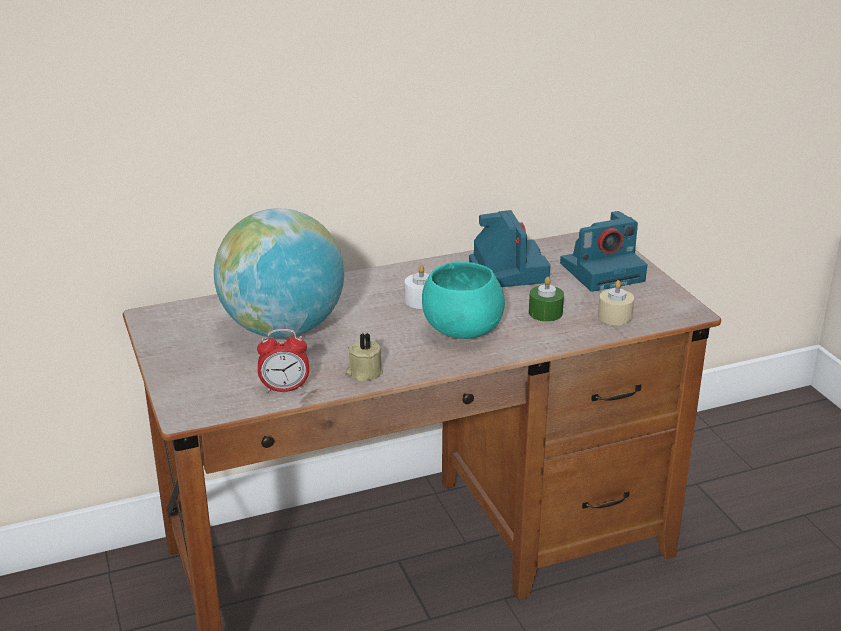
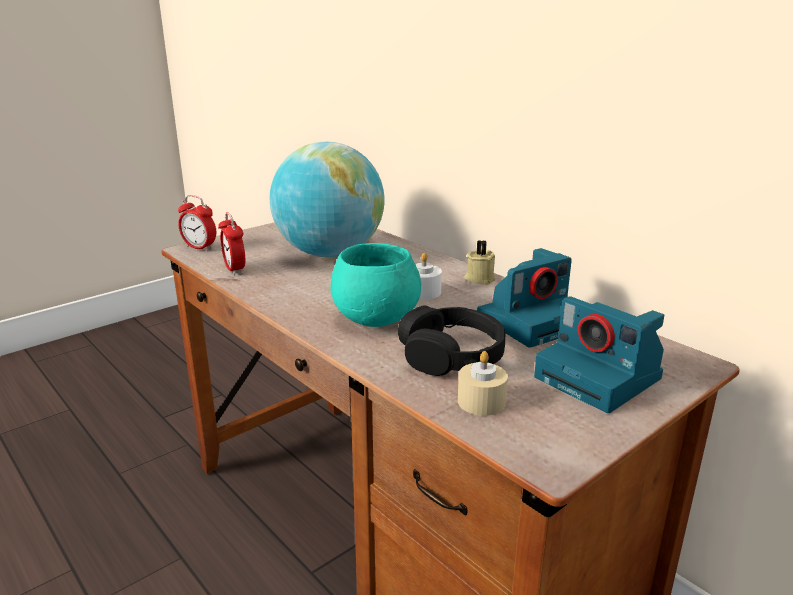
camera: 70 degrees right, 5 degrees down
beige candle [346,333,383,382] -> beige candle moved to [464,240,495,284]
green candle [529,277,564,322] -> black headphones [398,306,505,376]
none -> alarm clock [178,195,216,251]

